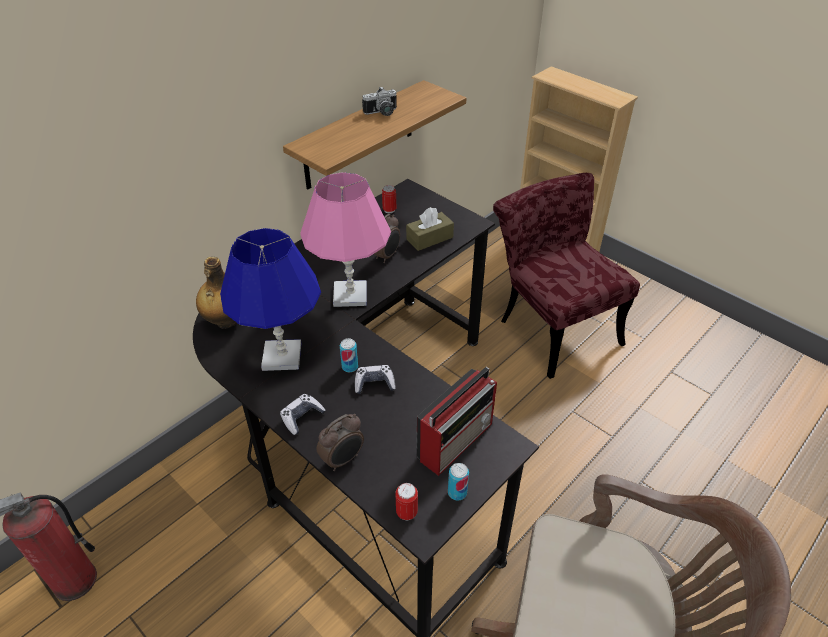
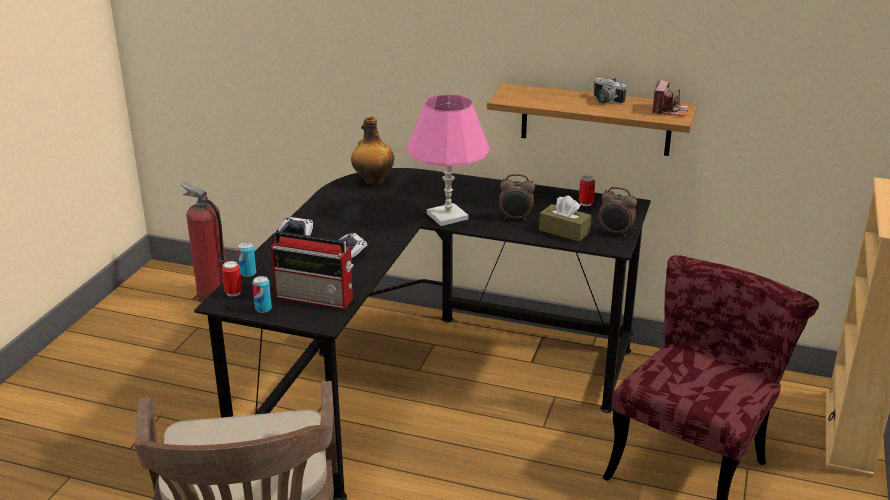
camera: 65 degrees right, 15 degrees down
blue table lamp [220,228,321,371] -> none
alarm clock [317,414,364,471] -> alarm clock moved to [598,187,637,237]
can [340,338,358,373] -> can moved to [238,242,256,277]
none -> camera [652,80,689,116]

